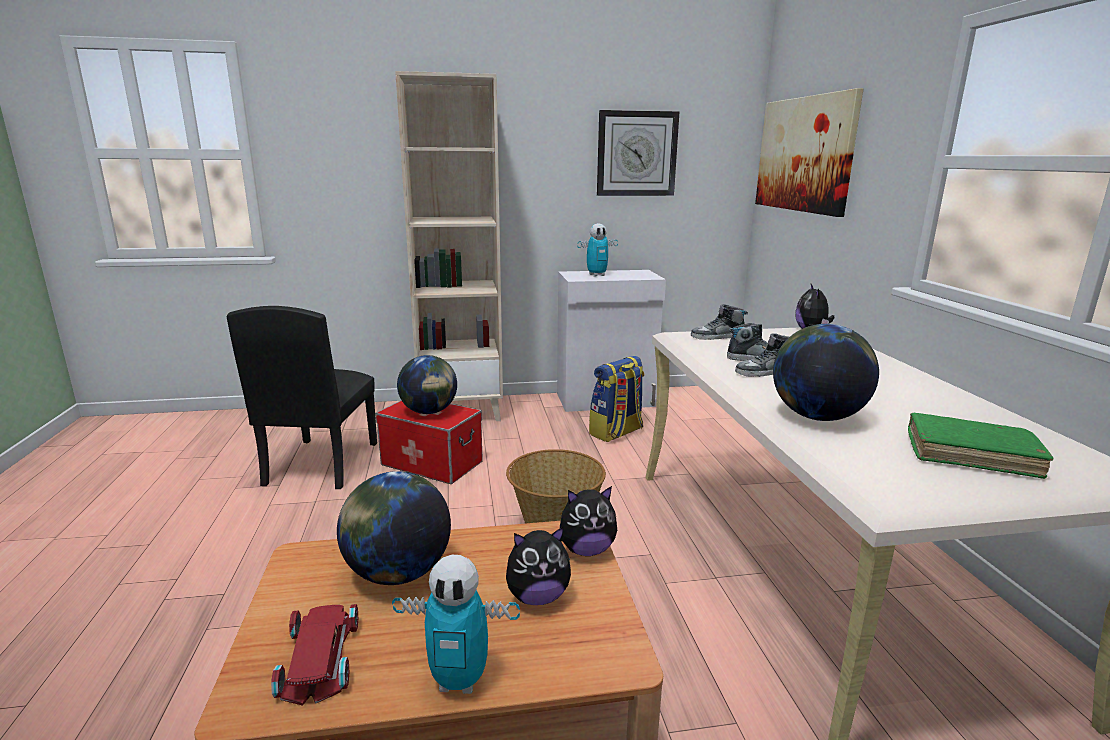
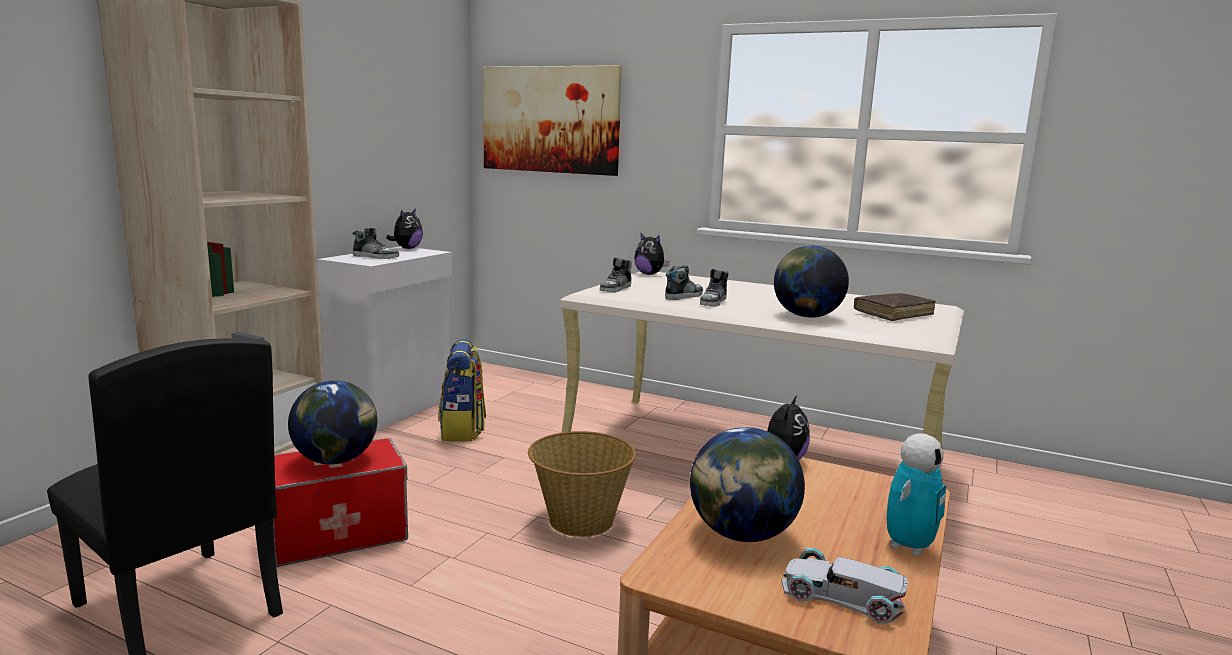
camera: 55 degrees left, 5 degrees down
red toy car [271,604,358,706] -> white toy car [781,548,908,623]
plush toy [506,527,571,605] -> plush toy moved to [386,208,423,249]
toy robot [577,223,618,277] -> shoe [353,228,399,259]
wall clock [597,110,679,196] -> none
green book [908,413,1053,479] -> brown book [854,293,936,321]

